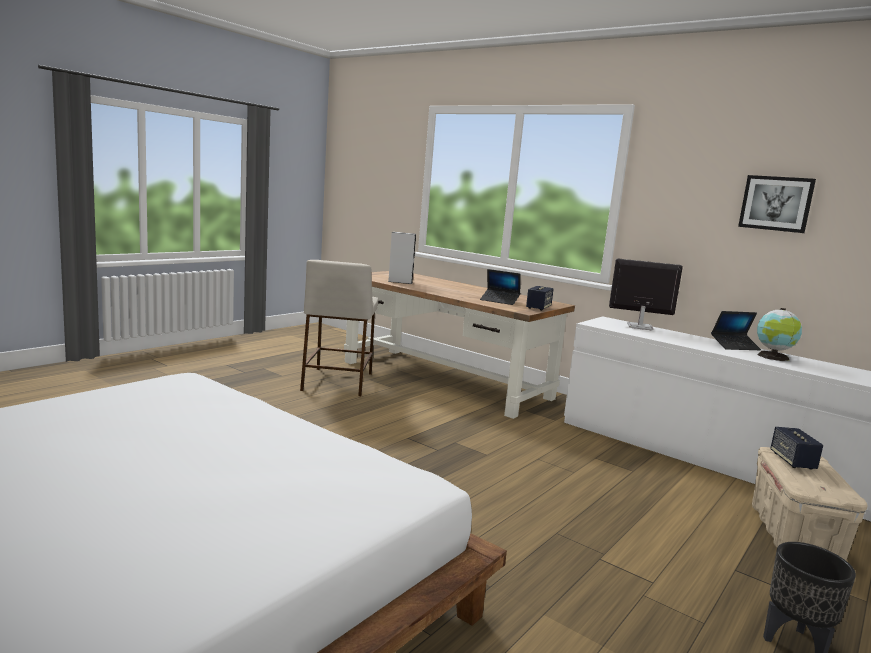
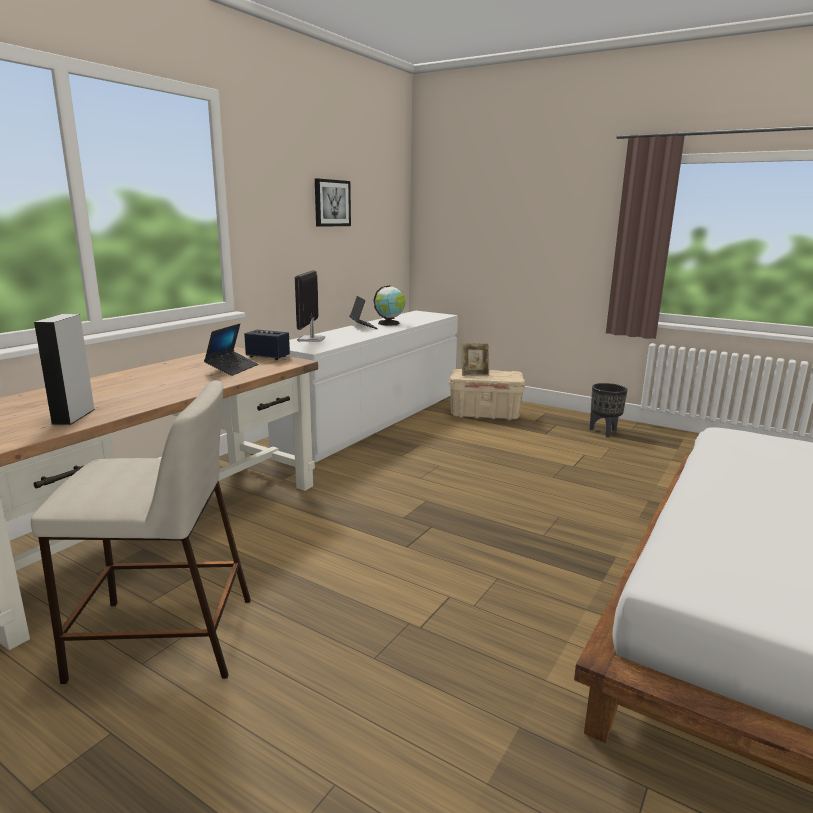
camera: 95 degrees left, 5 degrees up
speaker [770,427,823,470] -> picture frame [462,343,489,376]

